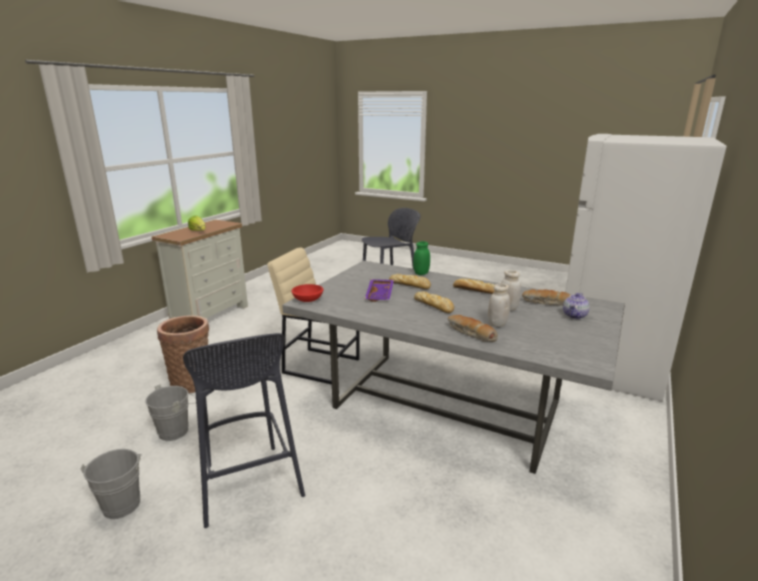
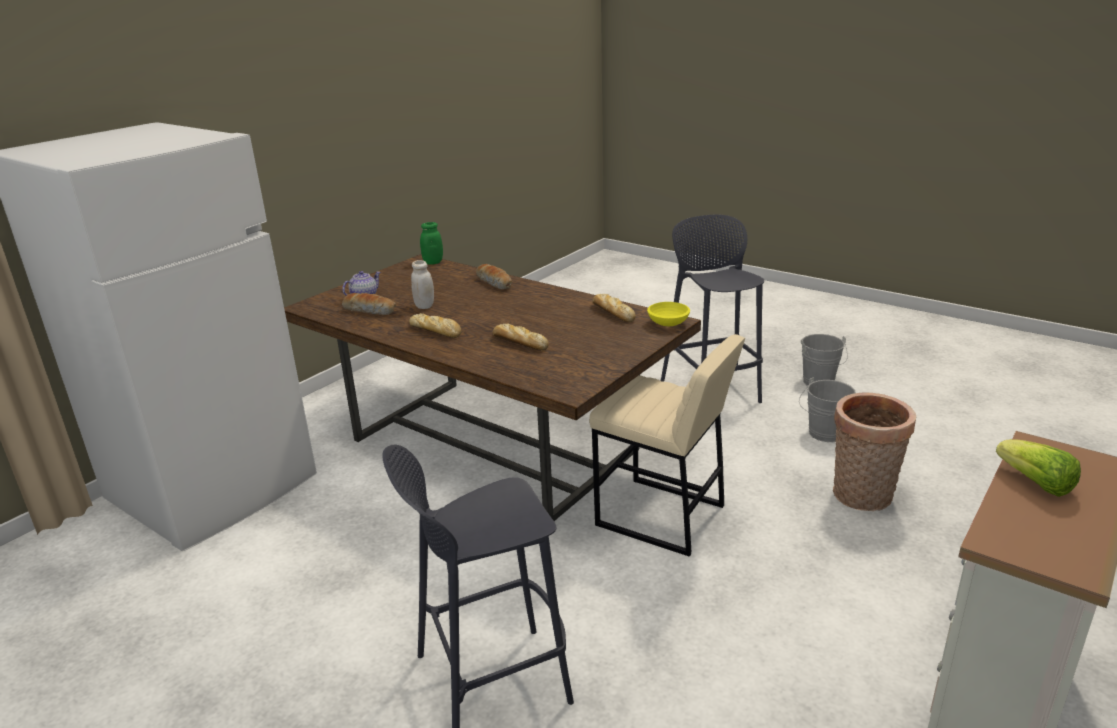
camera: 170 degrees left, 5 degrees up
grey dining table [282,261,625,474] -> brown dining table [284,254,701,521]
red bowl [291,284,323,302] -> yellow bowl [647,302,690,326]
purple tray [365,279,394,302] -> none
green jar [413,241,430,275] -> green jar moved to [420,222,443,265]
bread [414,291,454,313] -> bread moved to [592,294,636,322]
white jar [488,283,510,327] -> none

